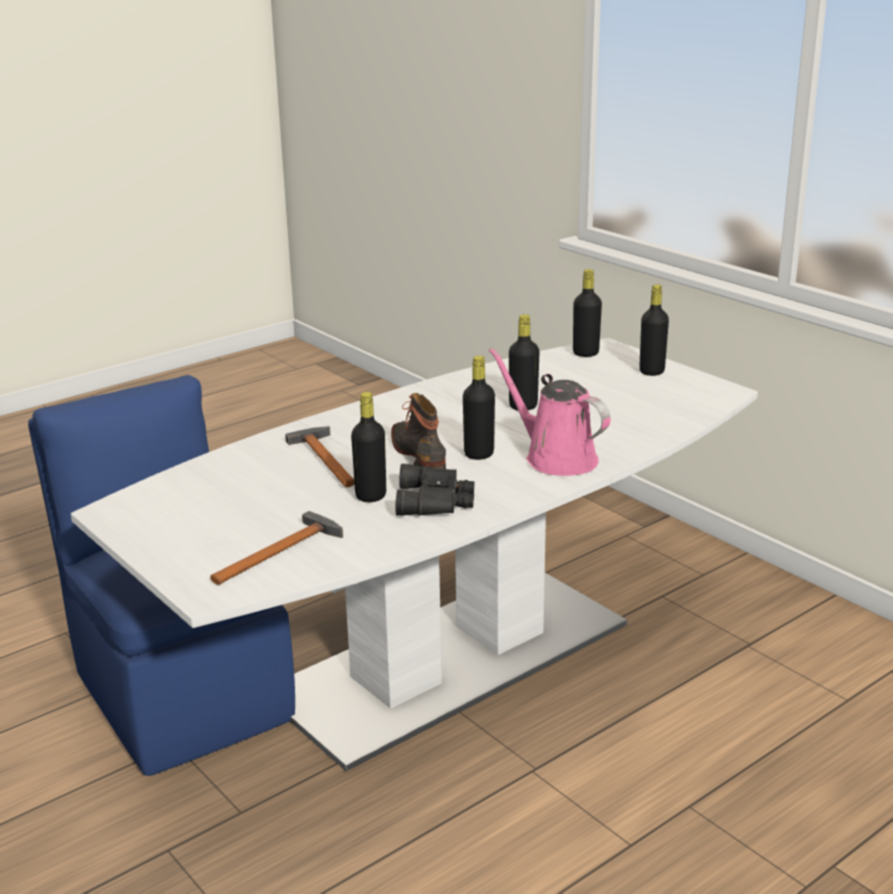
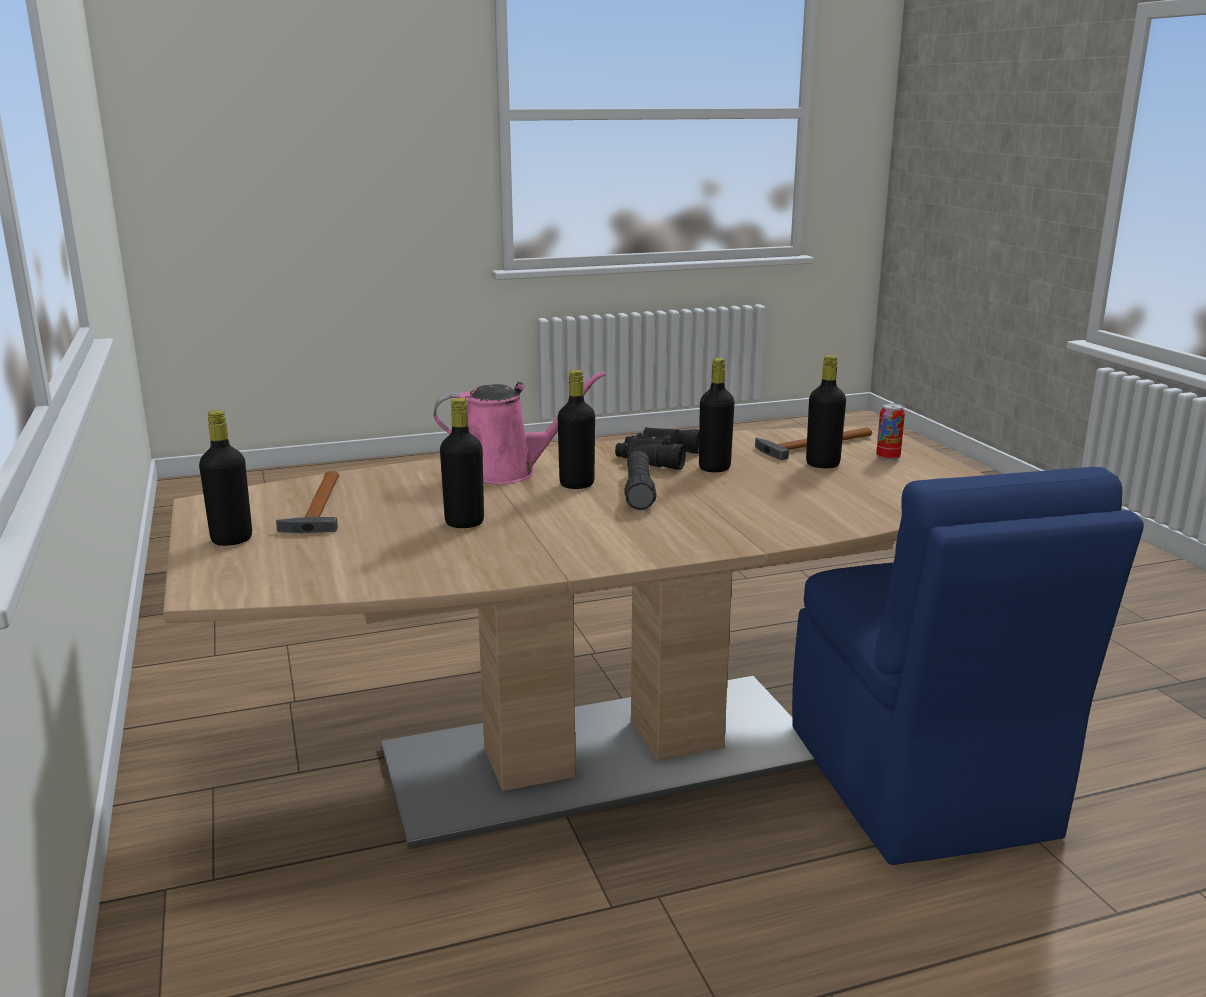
camera: 160 degrees left, 5 degrees down
white dining table [71,338,758,771] -> brown dining table [163,426,984,849]
hammer [285,426,355,487] -> hammer moved to [276,471,339,533]
boot [391,393,446,469] -> black flashlight [624,451,657,510]
pink watering can [488,347,611,476] -> pink watering can turned 75 degrees counterclockwise [433,371,606,484]
black bottle [573,269,602,357] -> black bottle moved to [806,355,846,468]
none -> can [876,403,905,461]

